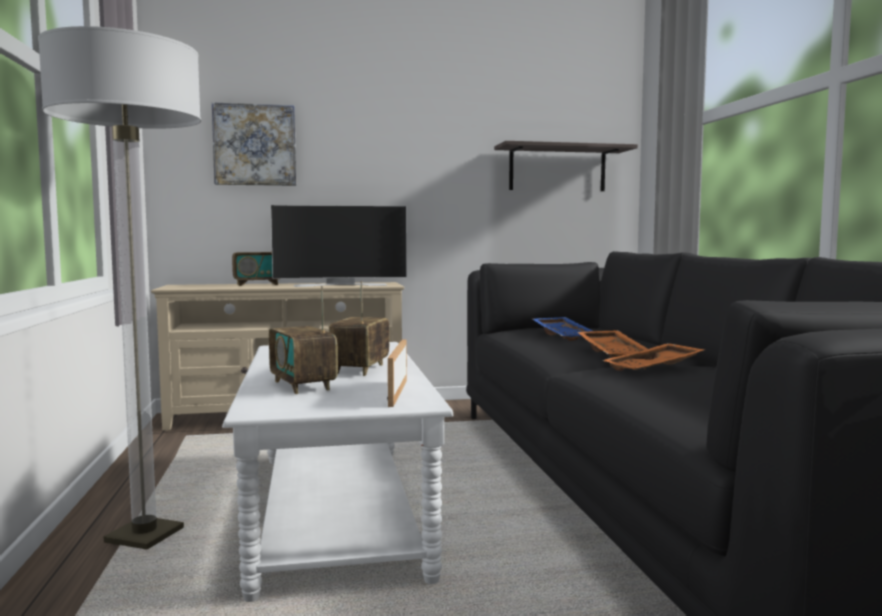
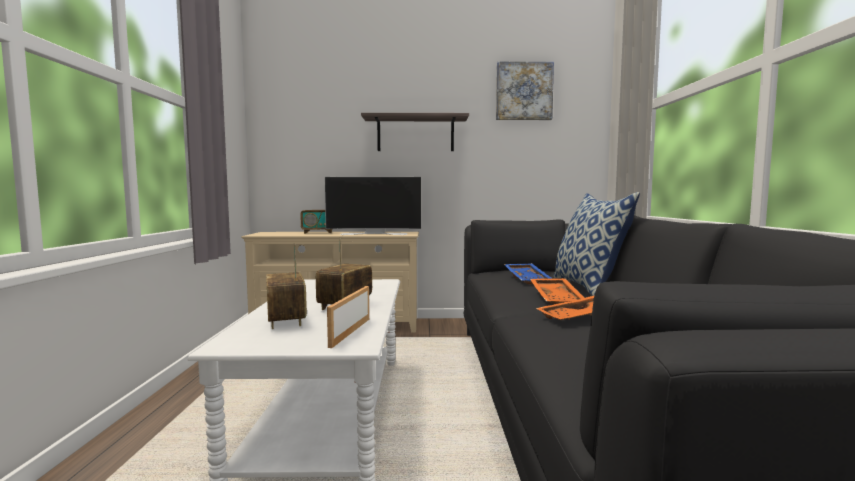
camera: 10 degrees right, 0 degrees up
floor lamp [38,26,201,550] -> none
picture [212,102,296,186] -> picture moved to [496,62,554,120]
shelf [494,141,638,191] -> shelf moved to [361,113,469,151]
none -> pillow [554,192,640,296]

